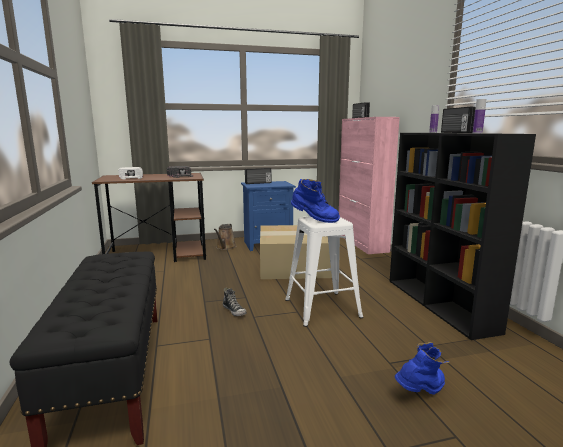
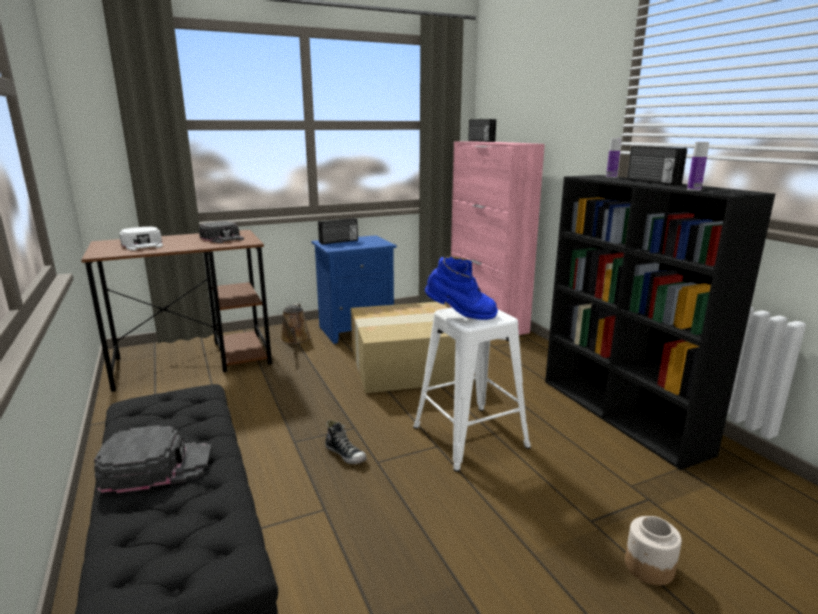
camera: 10 degrees left, 5 degrees up
blue boot [395,342,450,395] -> jar [625,516,682,585]
none -> black cap [94,425,212,493]

